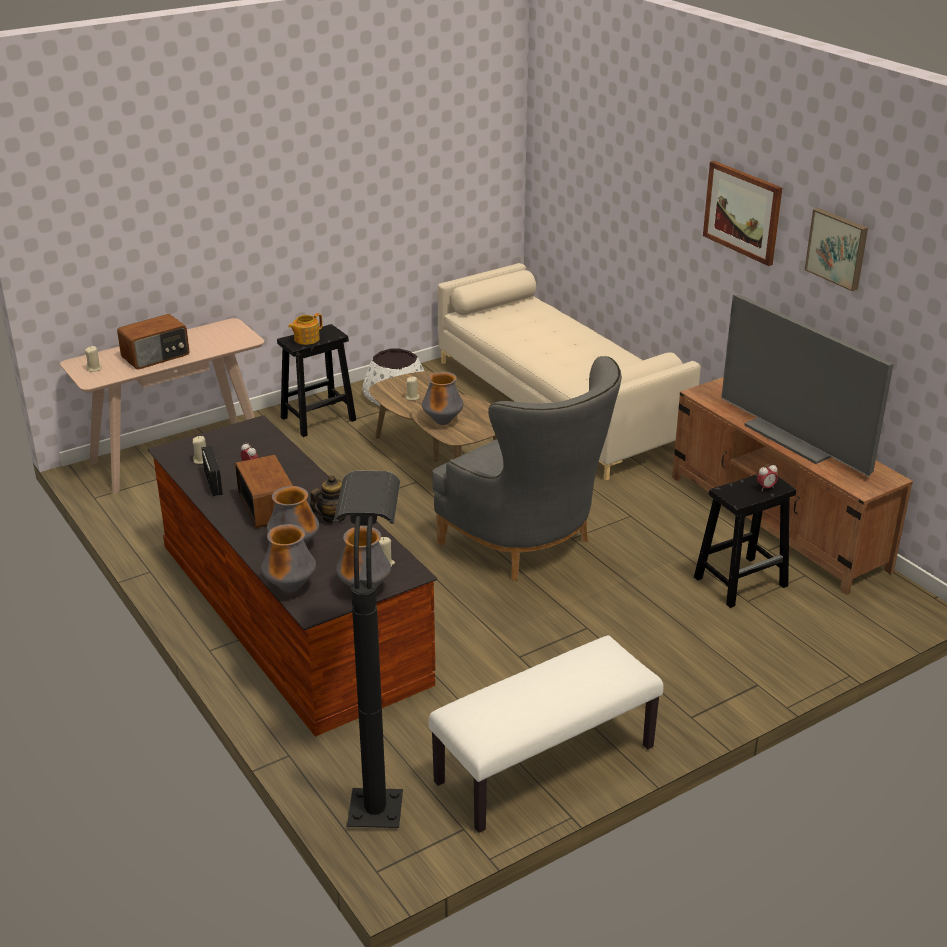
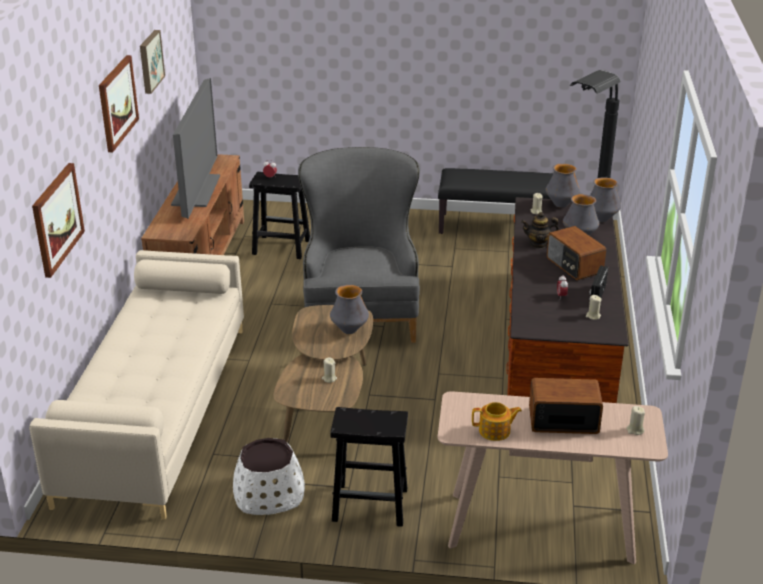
camera: 140 degrees left, 0 degrees up
radio [235,455,293,528] -> radio turned 45 degrees counterclockwise [547,226,606,280]
teapot [288,313,323,345] -> teapot moved to [472,402,522,441]
white bench [428,636,663,833] -> black bench [438,168,553,234]
none -> picture [32,163,85,278]

